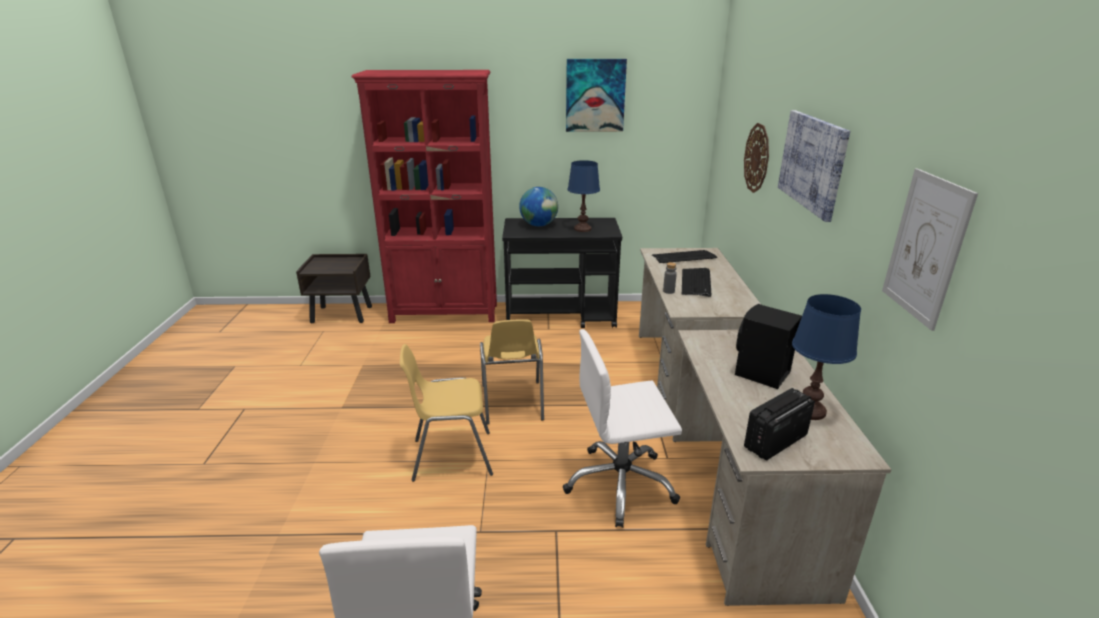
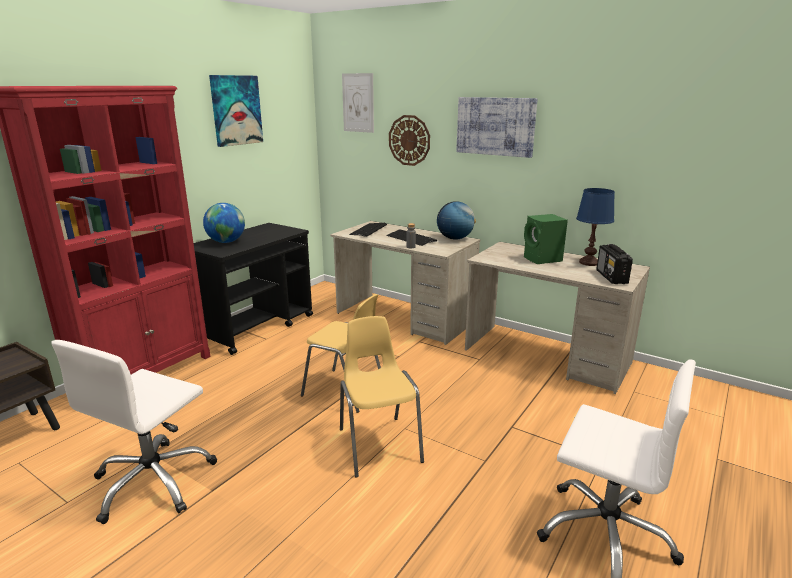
camera: 55 degrees left, 5 degrees down
yellow chair [400,344,493,482] -> yellow chair turned 135 degrees clockwise [340,316,424,478]
white office chair [563,329,682,528] -> white office chair moved to [51,340,217,524]
blue table lamp [568,160,600,232] -> none
black speaker [735,304,802,389] -> green speaker [524,214,568,264]
picture [882,169,978,331] -> picture moved to [342,73,374,133]
none -> globe [437,201,476,240]

